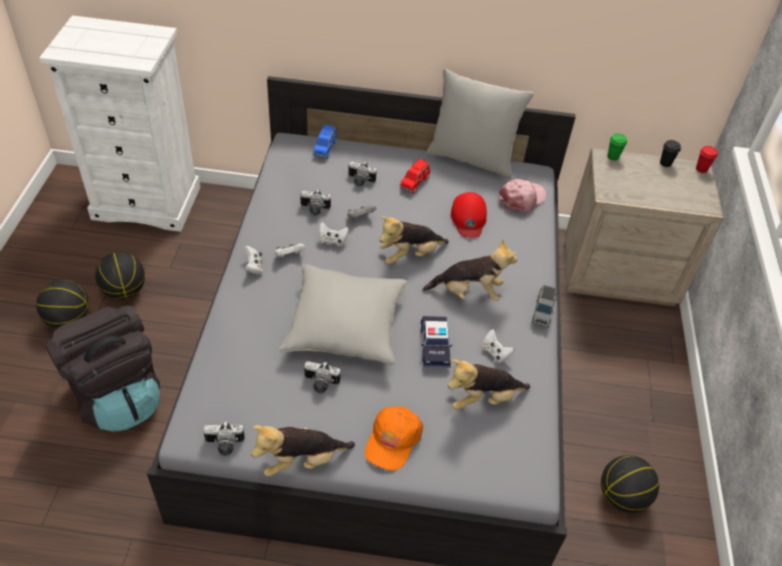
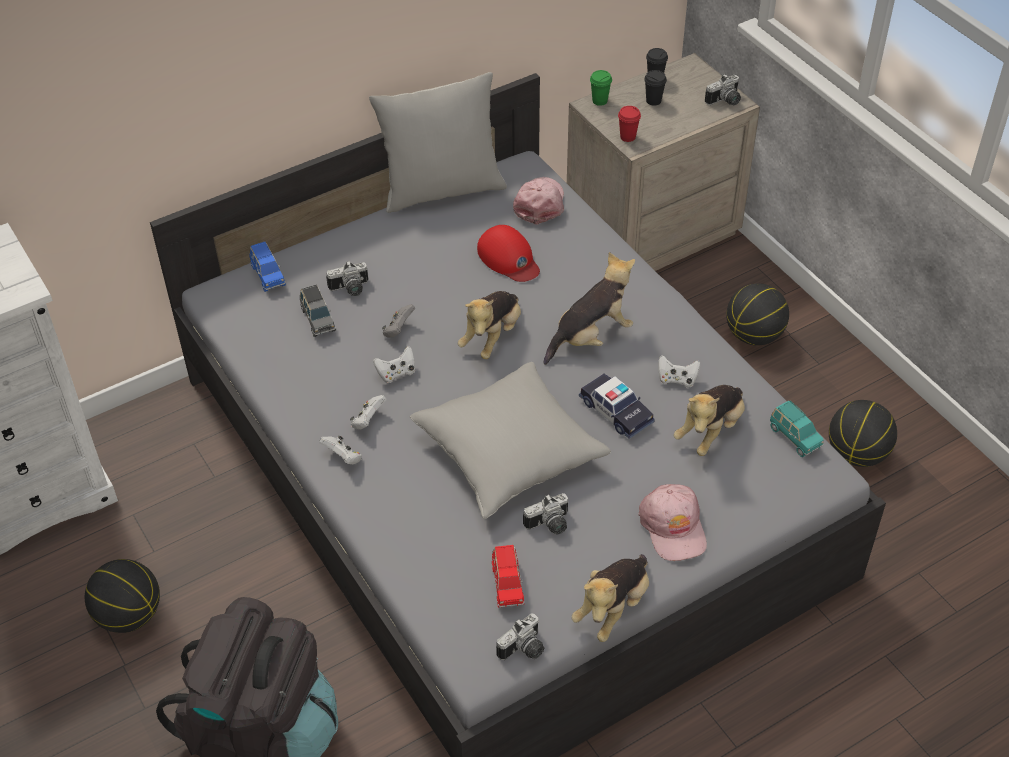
camera: 35 degrees left, 0 degrees up
basketball [36,280,89,328] -> basketball moved to [726,283,789,346]
camera [300,189,331,215] -> camera moved to [705,74,741,105]
orange cap [365,406,424,470] -> pink cap [638,484,707,561]
red toy car [400,159,430,193] -> red toy car moved to [492,545,524,607]
grey toy car [531,285,556,327] -> grey toy car moved to [300,285,336,337]
red cup [696,146,718,173] -> red cup moved to [618,106,641,142]
none -> black cup [644,70,667,106]
none -> turquoise toy car [770,400,824,457]

